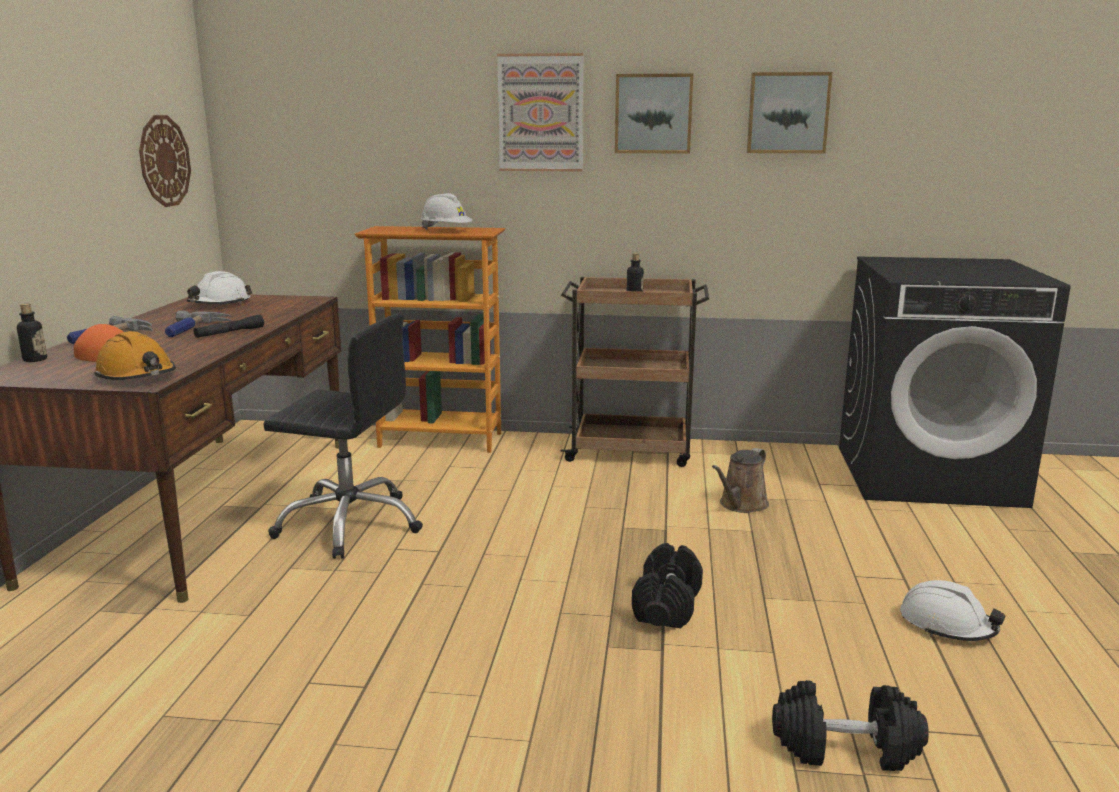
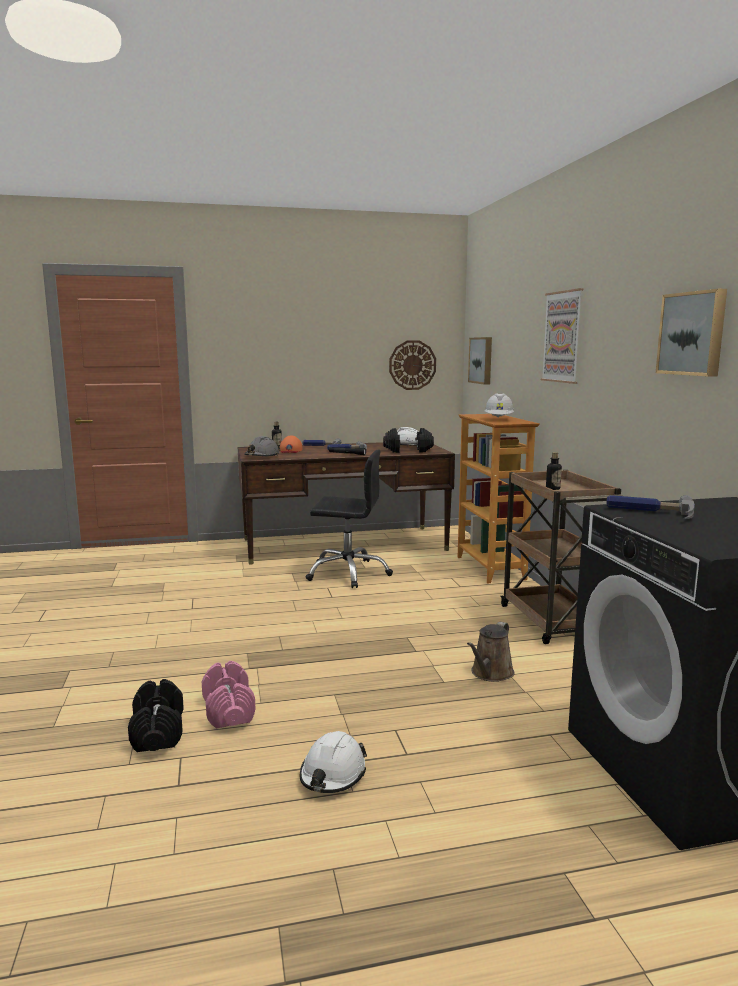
camera: 70 degrees right, 5 degrees down
orange hard hat [94,331,176,380] -> grey hard hat [244,436,281,456]
black office chair [263,313,423,559] -> black office chair turned 75 degrees counterclockwise [306,450,393,588]
picture [615,73,693,154] -> picture moved to [468,337,492,385]
black dumbbell [632,543,703,628] -> black dumbbell moved to [383,428,434,453]
brown watering can [712,448,769,513] -> brown watering can turned 75 degrees counterclockwise [467,622,515,682]
none -> pink dumbbell [202,661,255,728]
none -> hammer [606,495,695,519]

